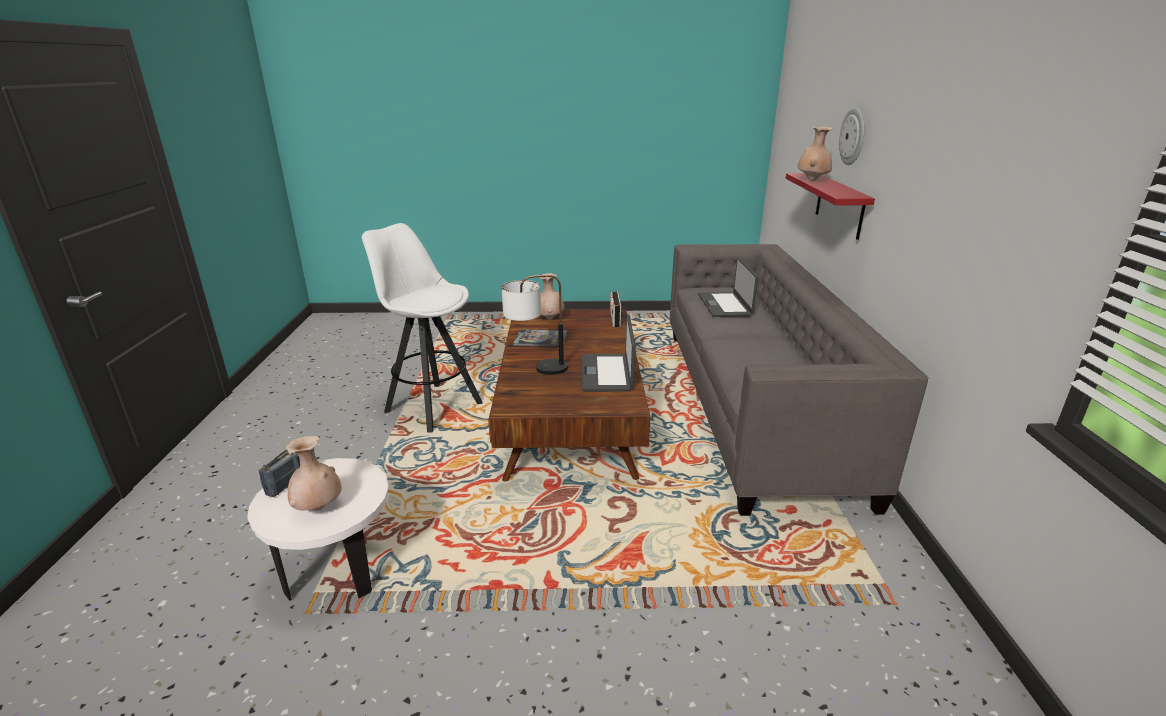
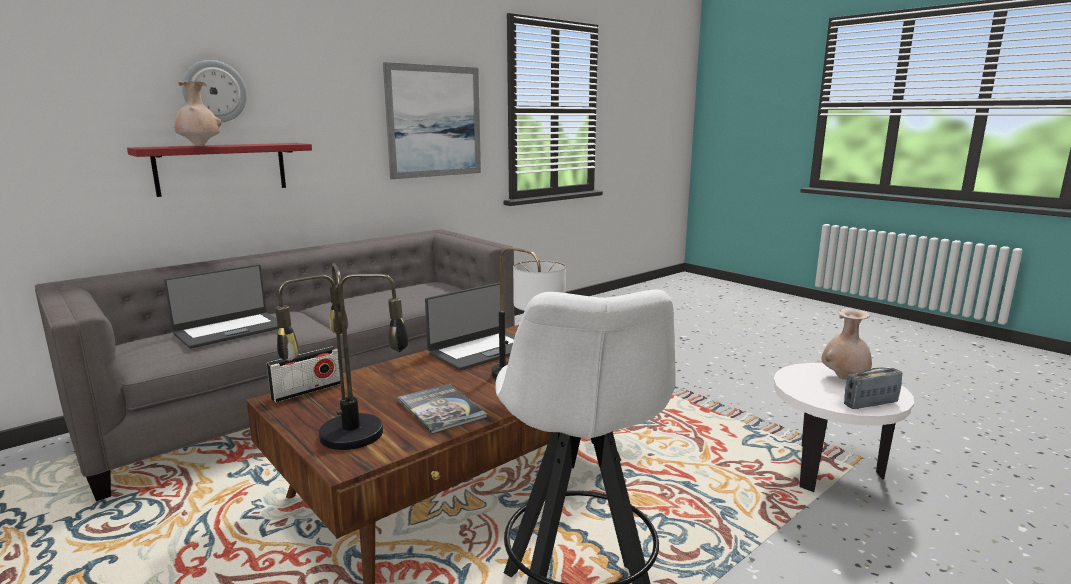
camera: 130 degrees left, 10 degrees down
beige vase [538,273,564,320] -> table lamp [275,263,408,450]
none -> picture [383,62,481,179]

